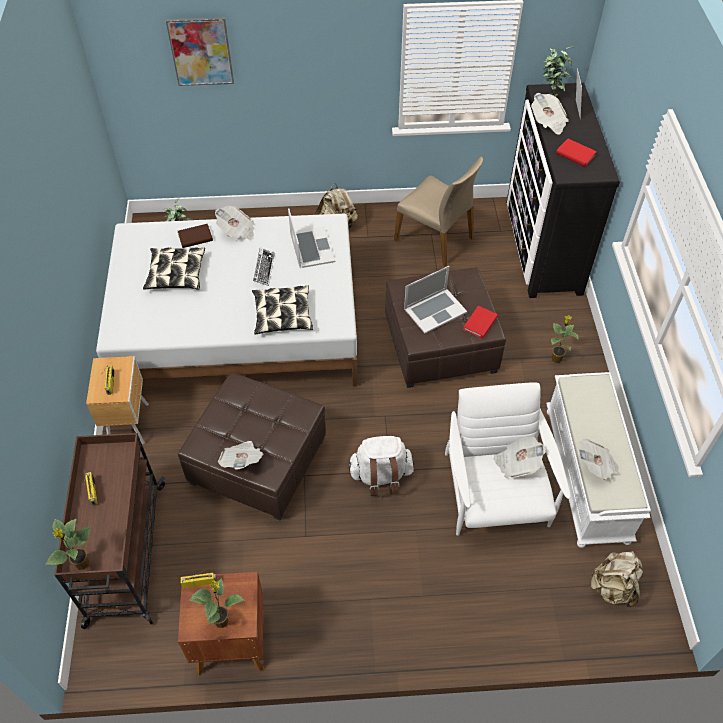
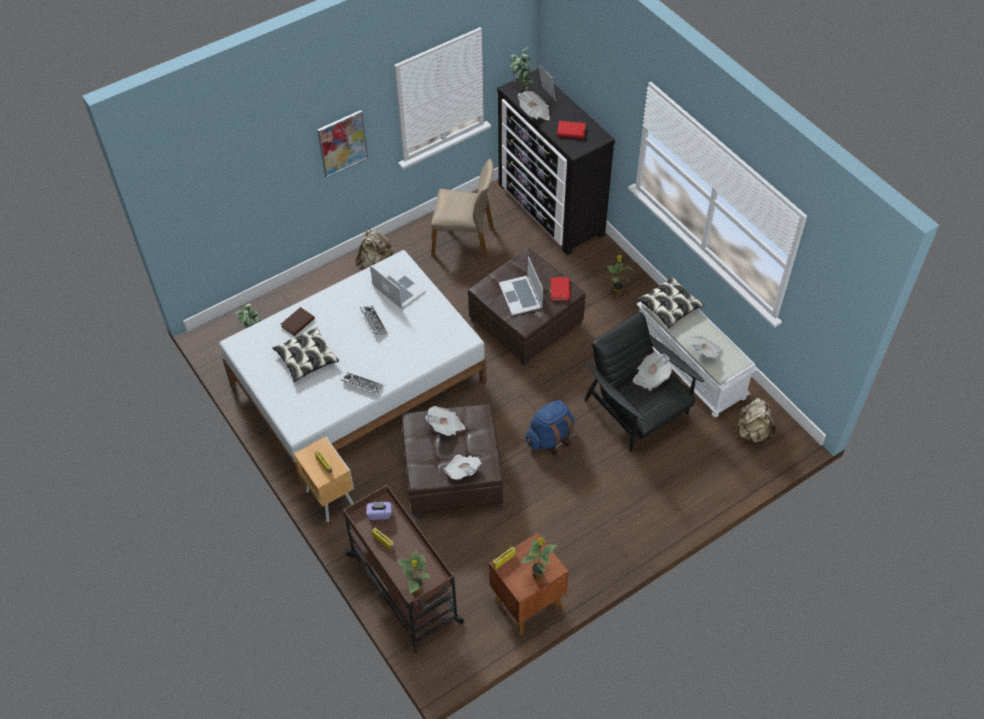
camera: 30 degrees left, 0 degrees up
picture [166,17,234,86] -> picture moved to [317,110,368,178]
newspaper [215,206,254,240] -> newspaper moved to [425,406,466,436]
pillow [252,285,313,335] -> pillow moved to [637,277,705,329]
white backpack [347,436,414,496] -> blue backpack [526,400,575,456]
laptop [404,266,467,333] -> laptop turned 135 degrees clockwise [499,257,543,316]
white armchair [445,382,571,536] -> black armchair [585,312,704,452]
none -> keyboard [340,372,384,393]
none -> purple tissue box [366,502,391,520]

